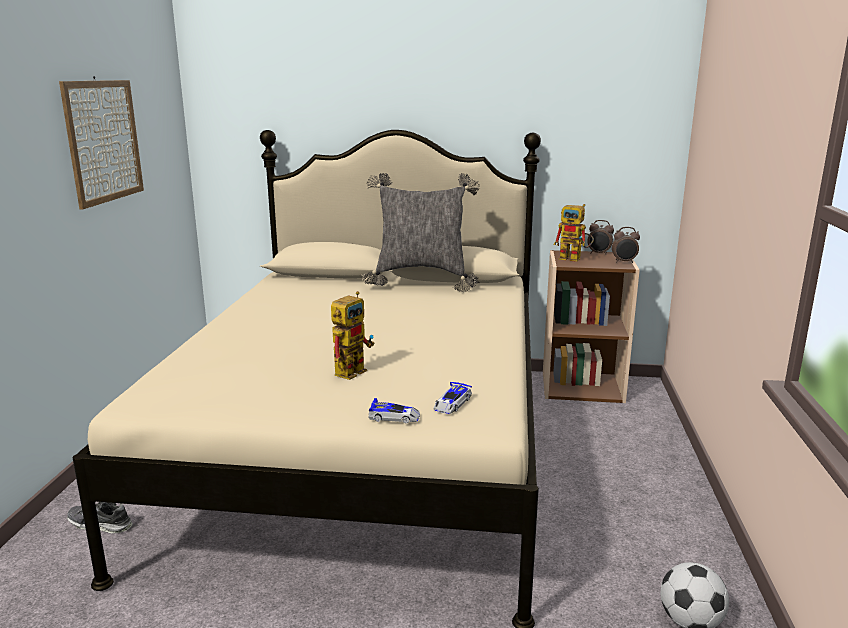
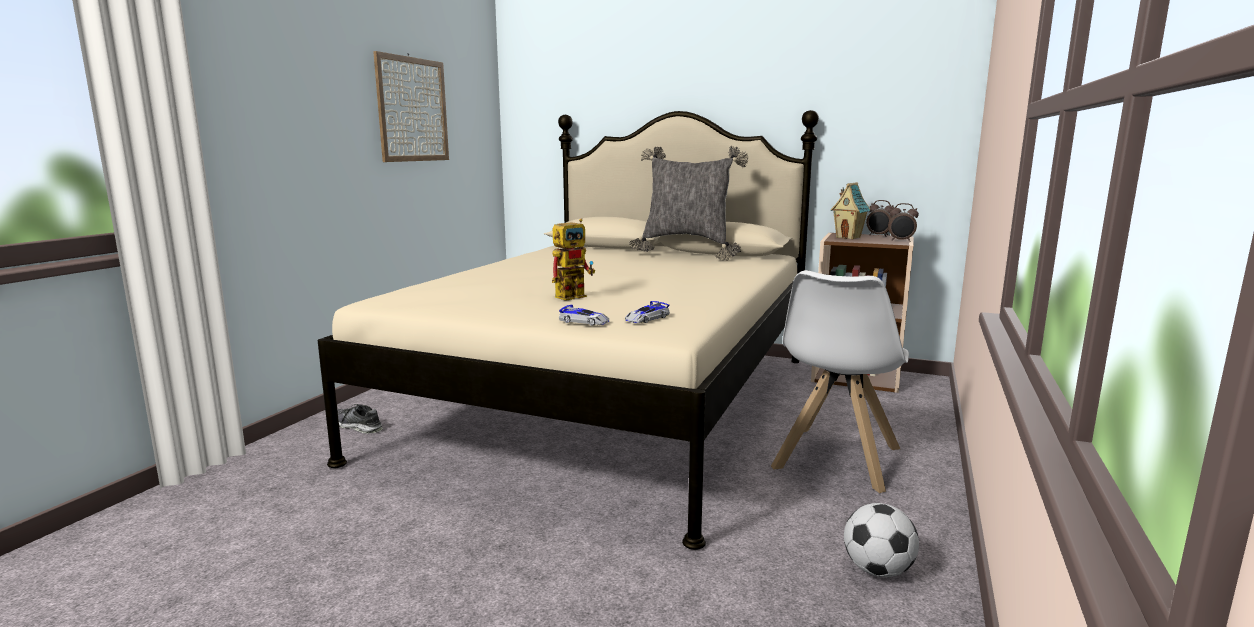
camera: 15 degrees right, 5 degrees down
toy robot [554,204,594,262] -> toy house [831,182,871,239]
none -> chair [771,270,909,493]

